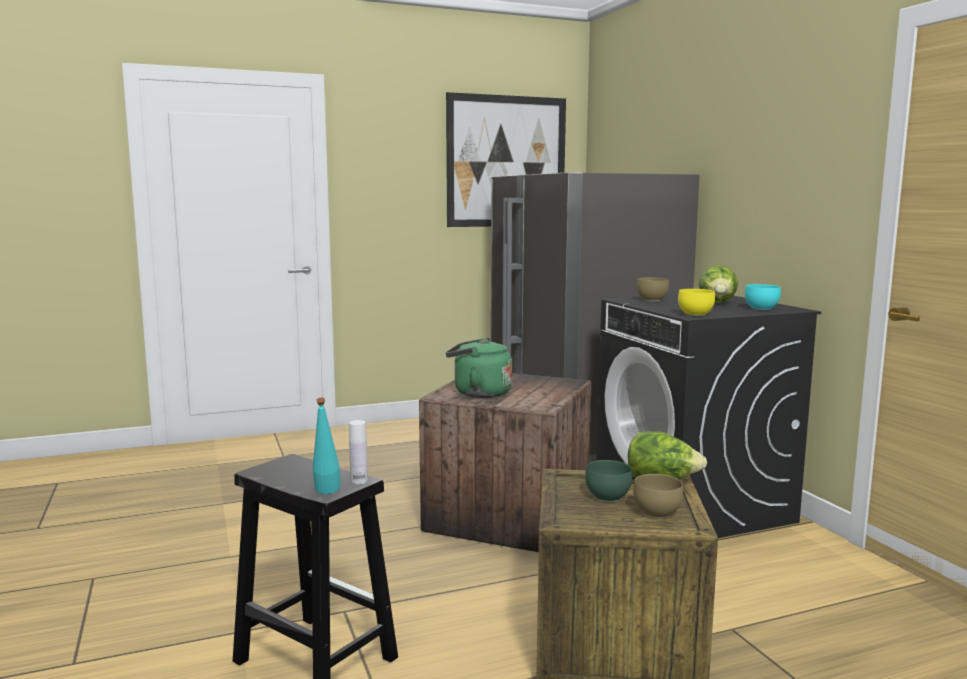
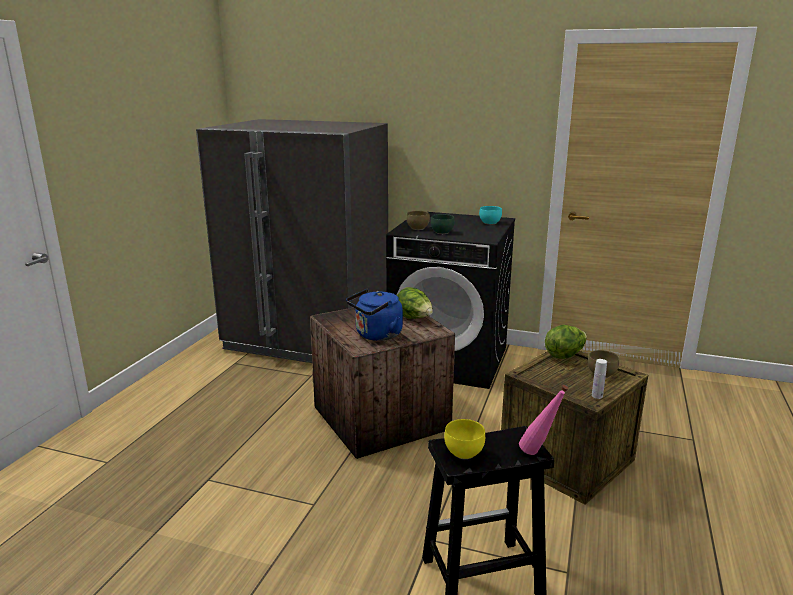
camera: 50 degrees left, 10 degrees up
turquoise bottle [313,398,341,494] -> pink bottle [519,385,569,455]
white bottle [349,420,368,484] -> white bottle moved to [592,359,607,399]
picture [446,92,566,227] -> none
green kettle [446,338,512,398] -> blue kettle [346,289,403,341]
green bowl [585,460,632,502] -> green bowl moved to [431,214,455,234]
yellow bowl [678,289,715,316] -> yellow bowl moved to [444,419,485,459]
lettuce [699,265,738,303] -> lettuce moved to [397,287,433,319]

